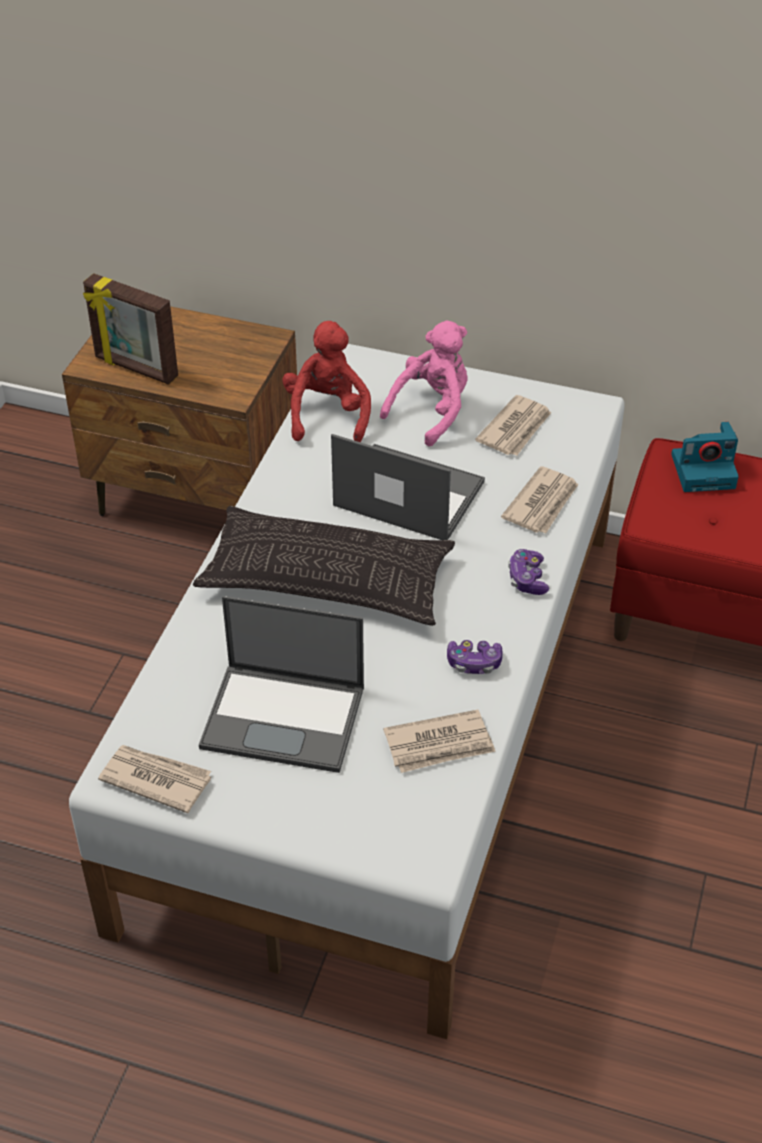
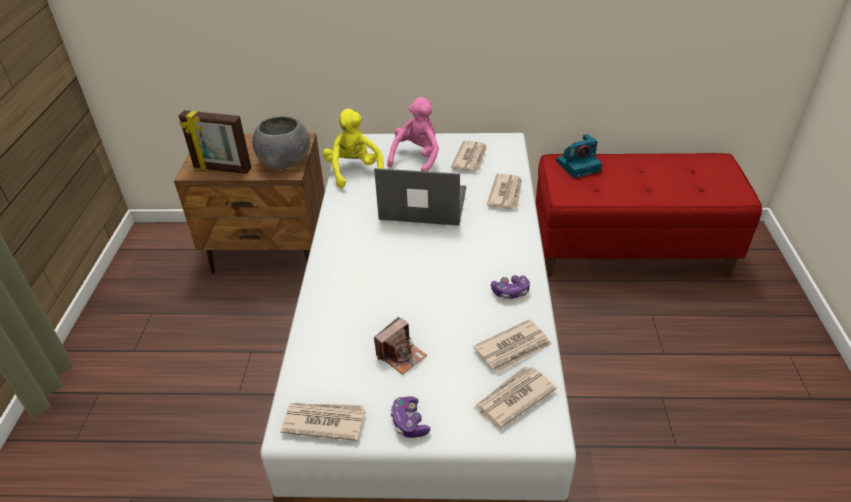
camera: 15 degrees left, 5 degrees down
pillow [193,506,455,626] -> none
laptop [199,596,364,773] -> camera [374,317,427,375]
red plush toy [282,321,371,442] -> yellow plush toy [322,109,384,189]
game controller [508,549,549,595] -> game controller moved to [390,396,430,438]
none -> grey bowl [252,116,310,169]
none -> newspaper [474,366,557,428]

